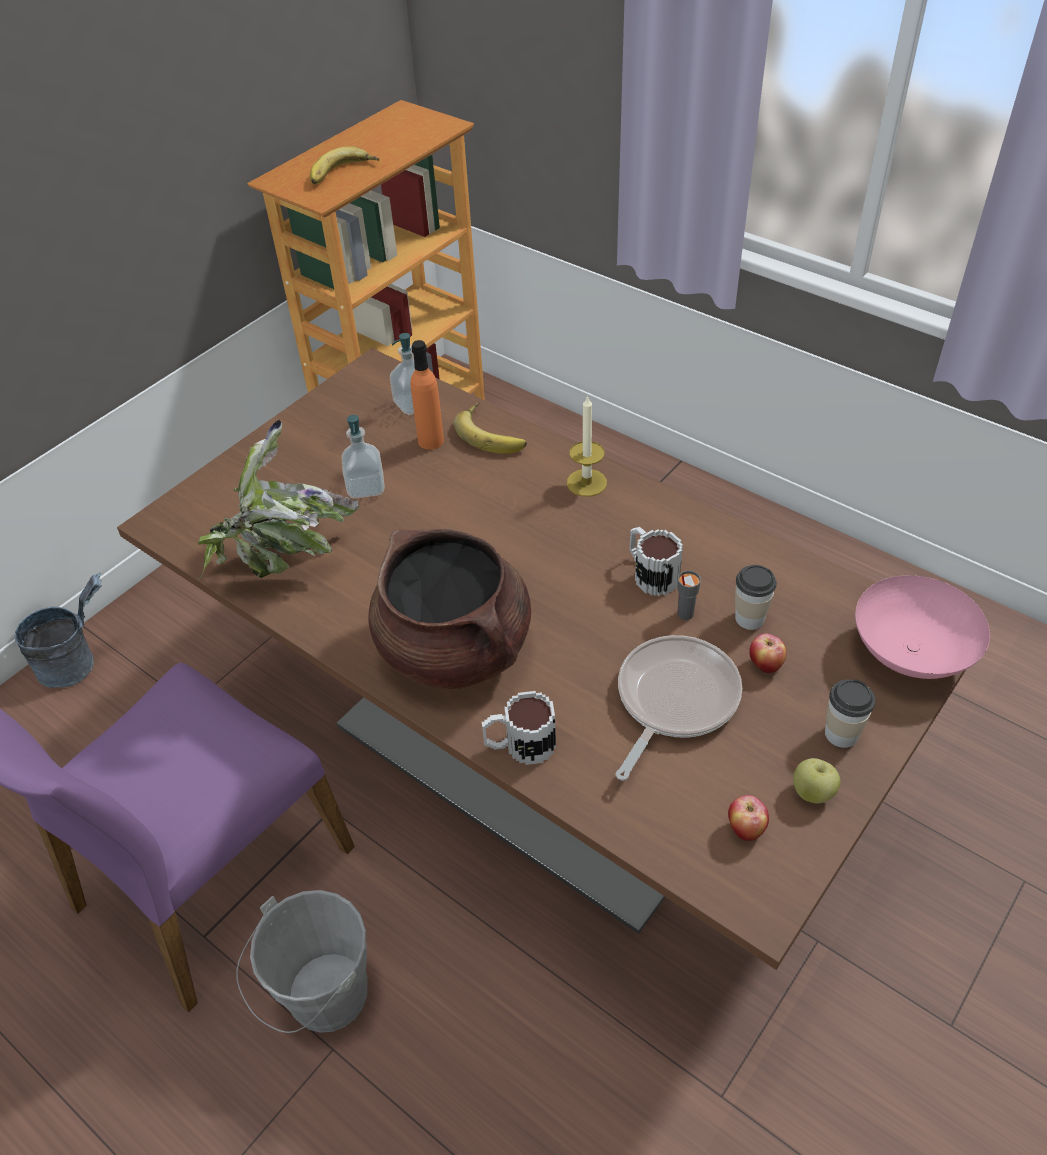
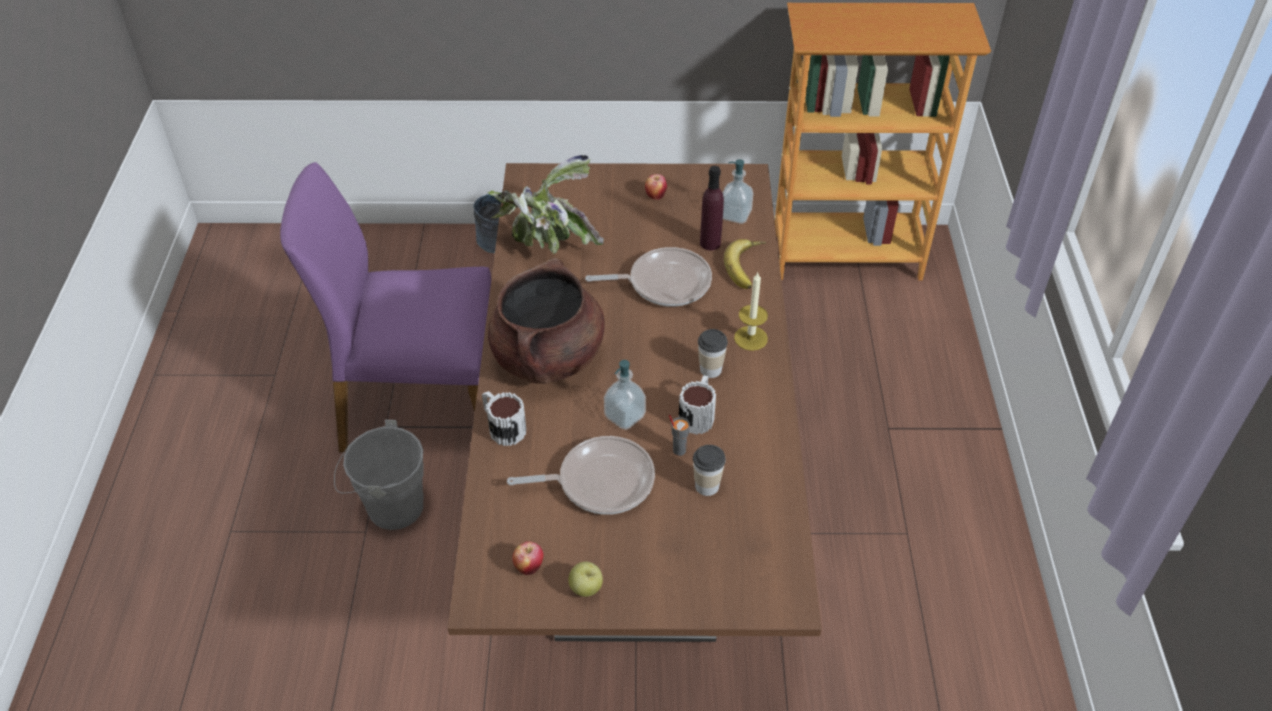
camera: 50 degrees right, 0 degrees up
banana [310,146,379,185] -> none
soap dispenser [342,415,385,499] -> soap dispenser moved to [604,360,646,430]
orange bottle [411,340,444,450] -> purple bottle [700,166,724,251]
apple [749,633,786,673] -> apple moved to [645,174,667,200]
cup [825,679,875,748] -> cup moved to [698,329,728,378]
pink bowl [855,575,990,679] -> none
none -> frying pan [585,247,712,307]

